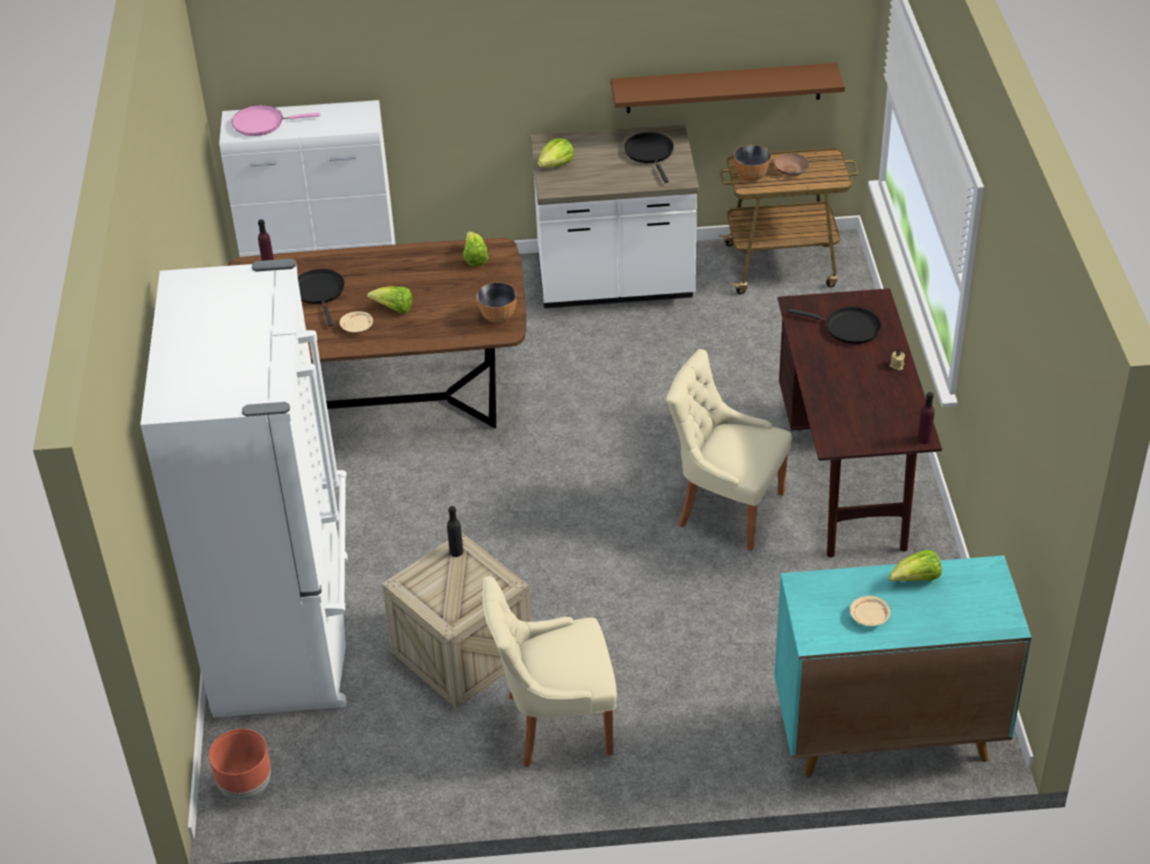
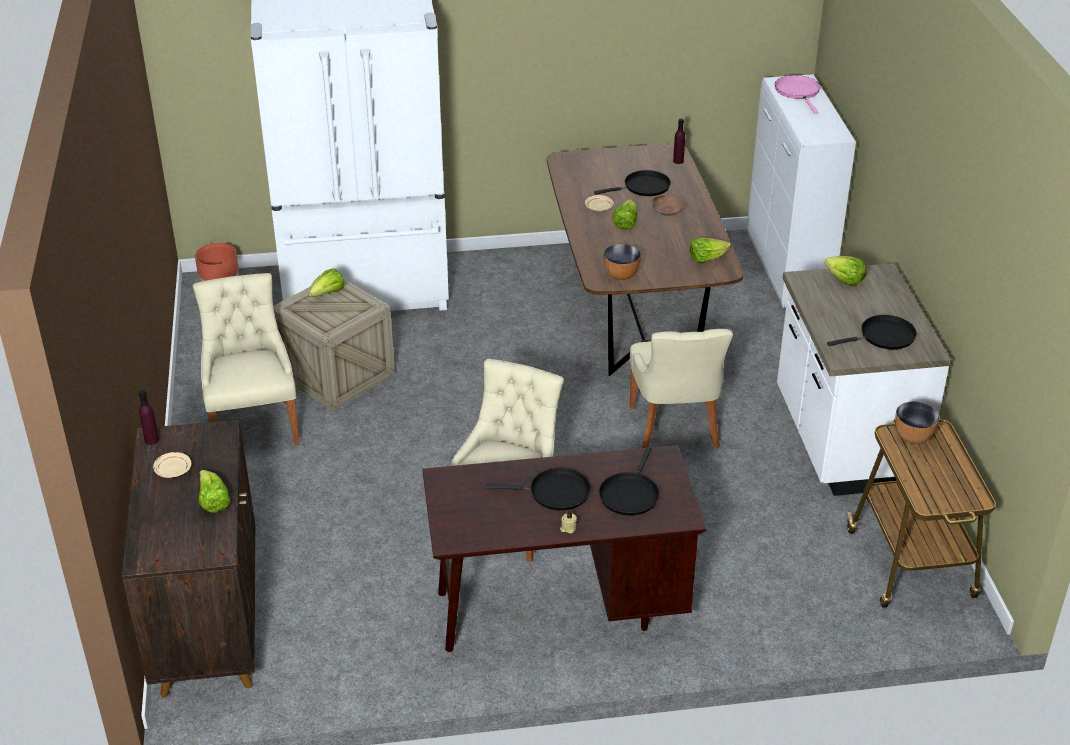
camera: 85 degrees right, 5 degrees down
black bottle [447,506,463,557] -> none
brown shelf [611,63,845,113] -> none
brown bowl [774,153,809,176] -> brown bowl moved to [652,195,685,216]
turquoise cabinet [774,555,1032,777] -> brown cabinet [122,420,255,697]
purple bottle [918,392,935,444] -> purple bottle moved to [139,390,159,445]
none -> lettuce [309,268,345,297]
none -> black frying pan [486,468,591,510]
none -> beige chair [630,329,733,448]

